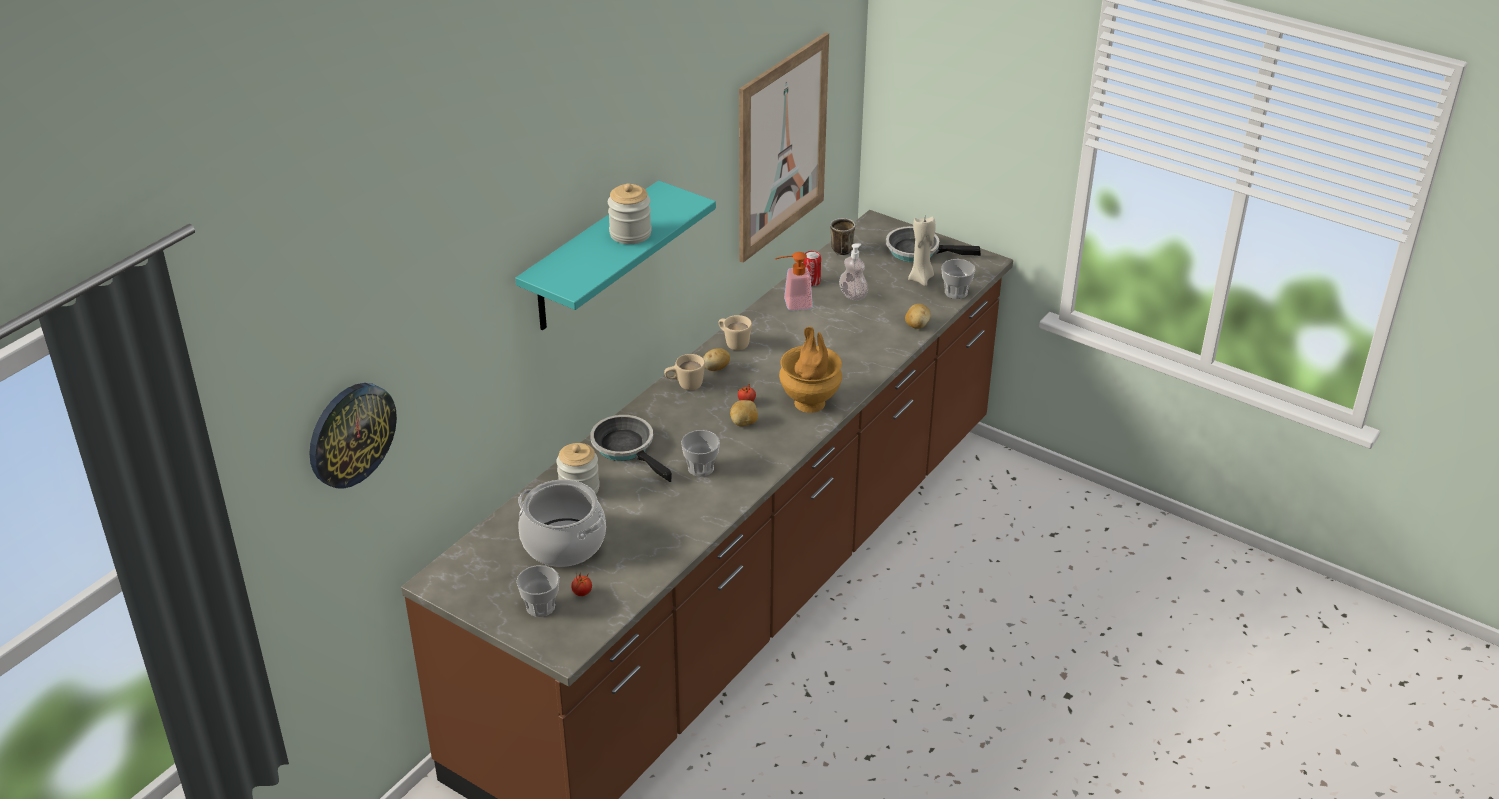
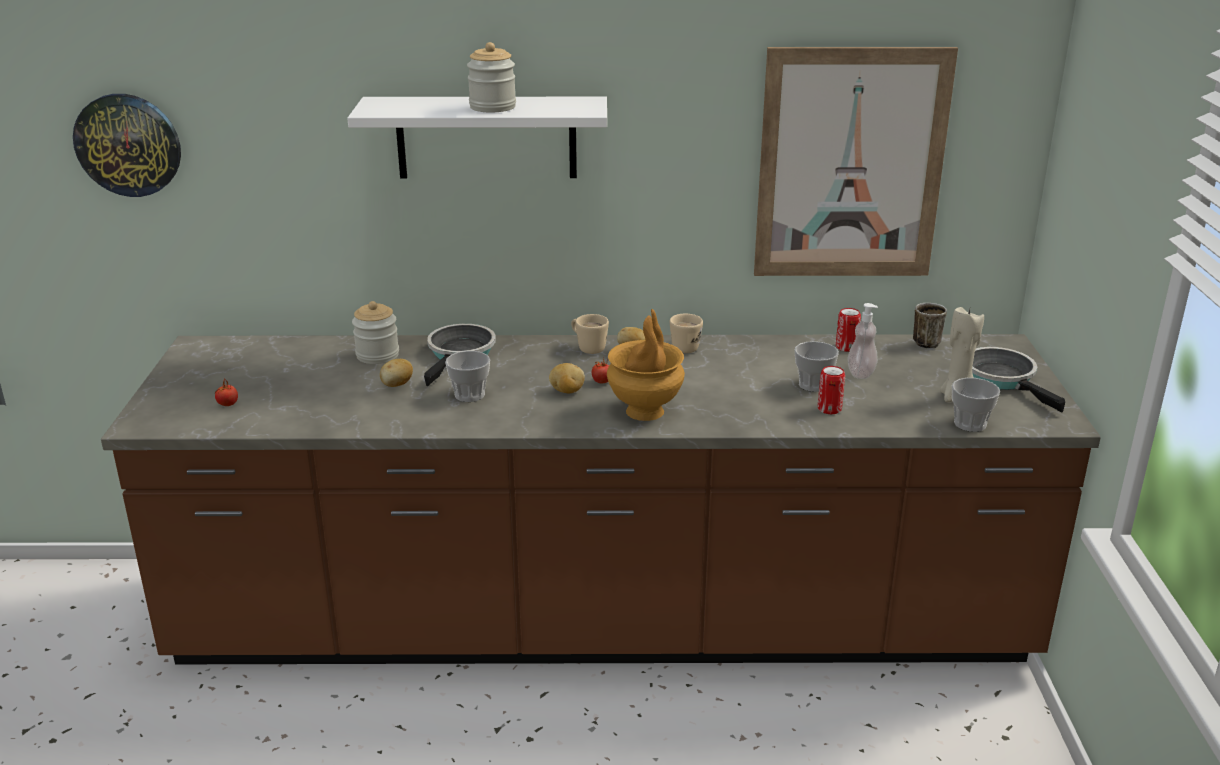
camera: 55 degrees right, 10 degrees down
turquoise shelf [515,181,716,331] -> white shelf [347,97,607,178]
cup [516,565,560,617] -> cup moved to [794,341,839,392]
cooking pot [518,479,606,567] -> none
soap dispenser [775,252,813,311] -> none
potato [905,304,931,329] -> potato moved to [380,359,413,387]
none -> can [818,366,845,414]

